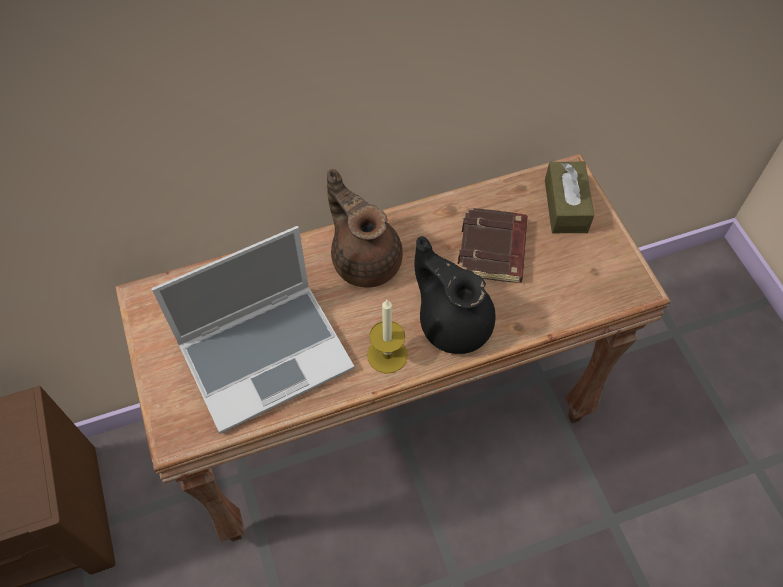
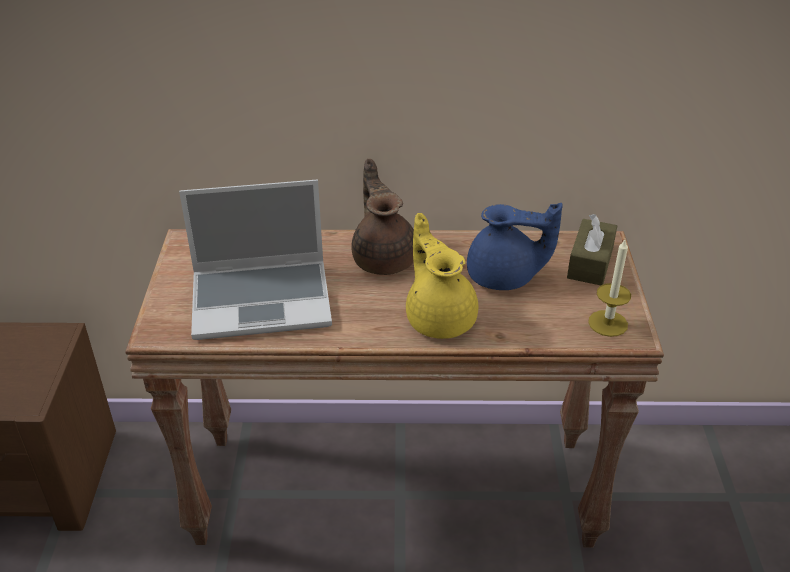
camera: 20 degrees right, 20 degrees down
candle [367,300,408,374] -> candle moved to [588,240,631,337]
black teapot [415,236,495,354] -> yellow teapot [406,213,478,339]
brown book [458,207,528,283] -> blue teapot [467,203,563,290]

